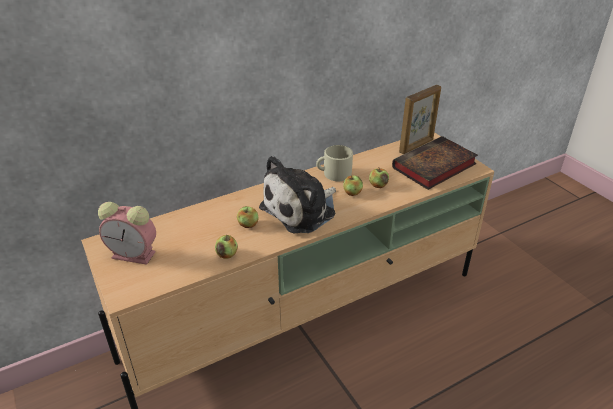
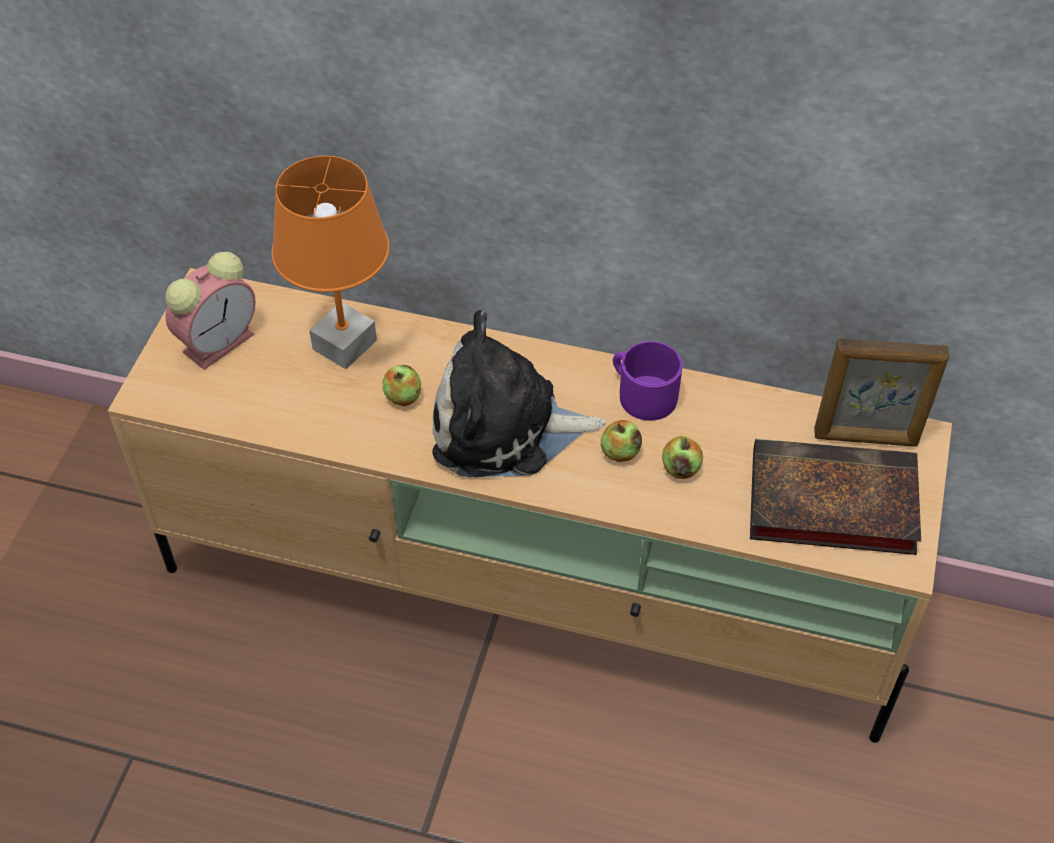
camera: 45 degrees right, 15 degrees up
alarm clock [98,202,156,265] -> alarm clock turned 105 degrees counterclockwise [165,252,256,370]
apple [215,235,238,259] -> none
beige mug [316,145,353,181] -> purple mug [613,341,683,421]
none -> orange table lamp [272,156,390,369]

